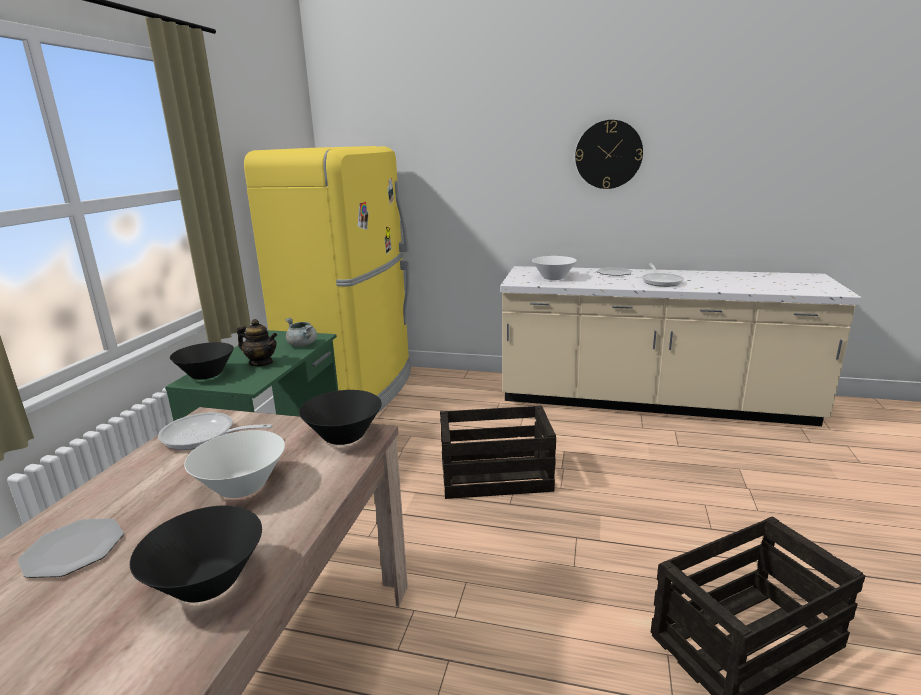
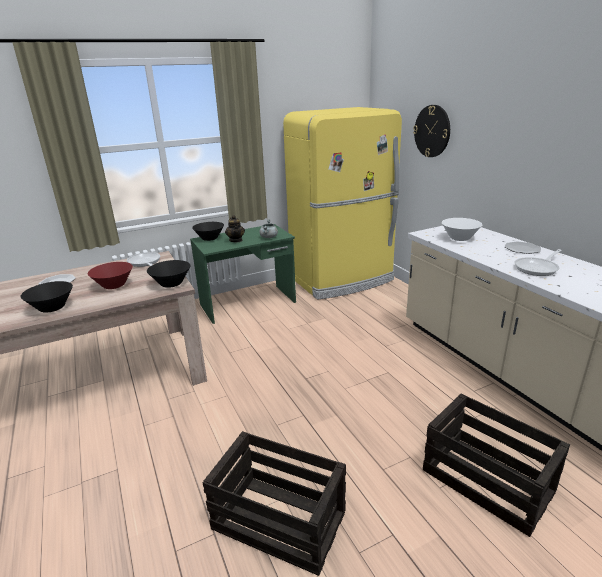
camera: 50 degrees right, 5 degrees up
white bowl [184,430,285,498] -> red bowl [88,262,133,289]
crate [440,405,556,499] -> crate moved to [423,394,570,537]
wall clock [575,120,643,189] -> wall clock moved to [413,105,450,157]

